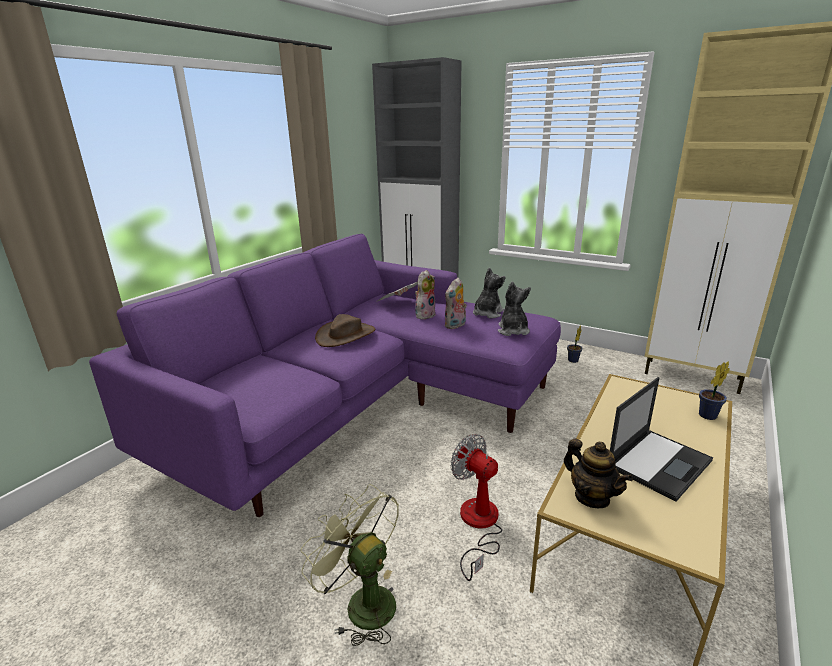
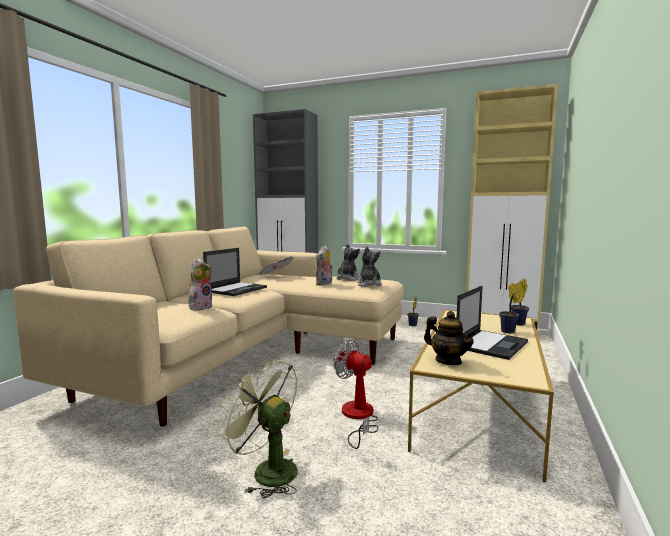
camera: 10 degrees left, 15 degrees down
purple sofa [89,234,561,517] -> beige sofa [13,226,404,427]
brown hat [315,314,376,347] -> laptop [203,248,267,296]
plush toy [415,270,435,319] -> plush toy moved to [189,258,212,311]
none -> potted plant [499,283,525,333]

